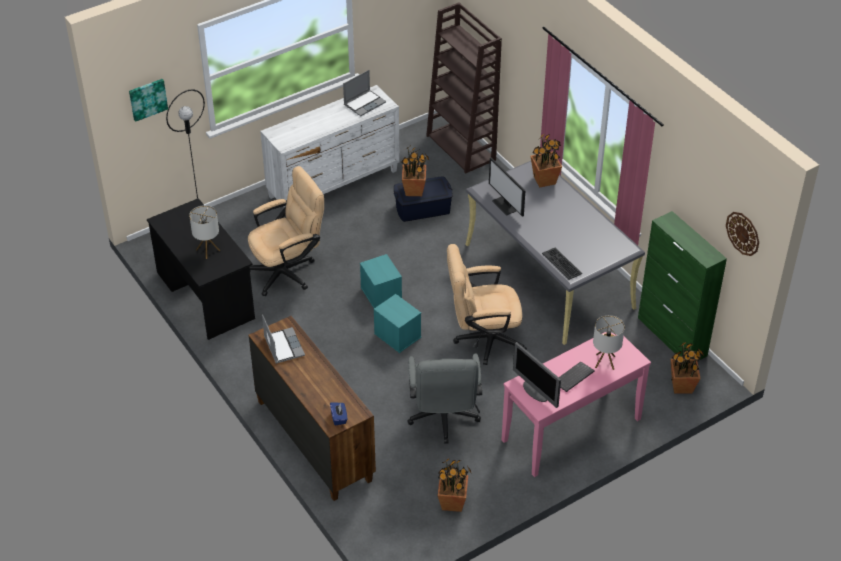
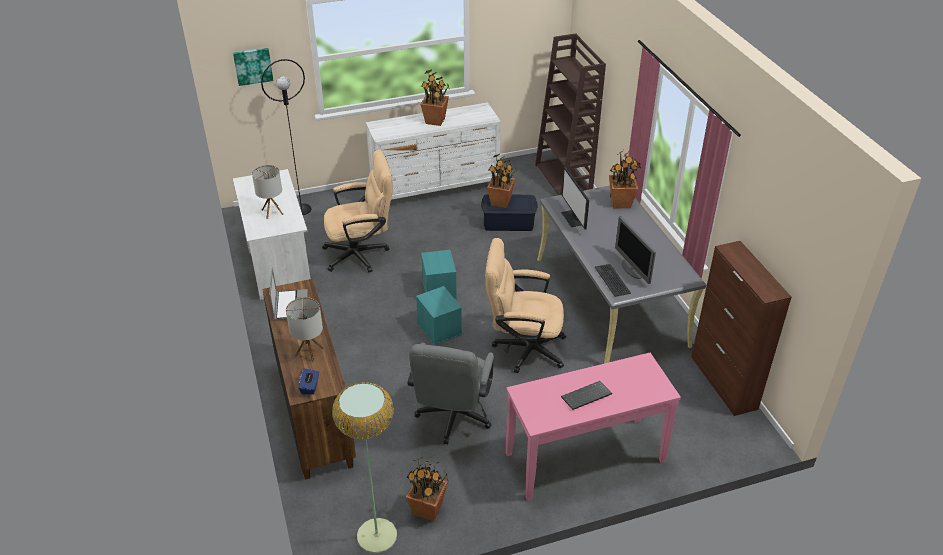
camera: 15 degrees right, 5 degrees down
black desk [147,198,255,340] -> white desk [233,169,310,300]
laptop [343,70,386,116] -> none
monitor [513,342,561,408] -> monitor moved to [615,216,656,284]
table lamp [593,315,625,370] -> table lamp moved to [286,297,324,362]
green cabinet [638,211,727,360] -> brown cabinet [691,241,792,416]
potted plant [671,342,704,394] -> potted plant moved to [420,69,449,126]
wall clock [726,212,759,256] -> none
none -> floor lamp [332,382,397,553]

